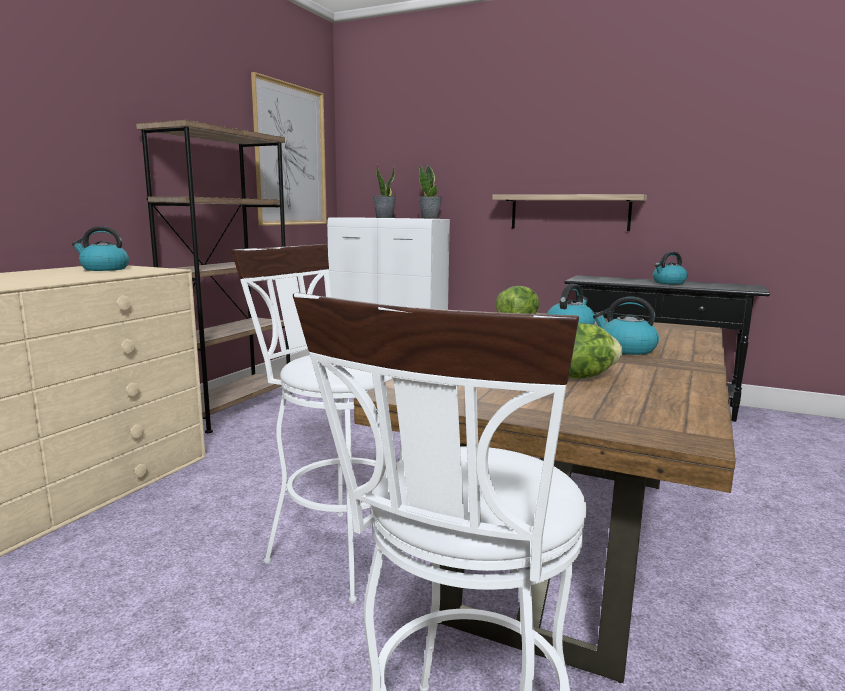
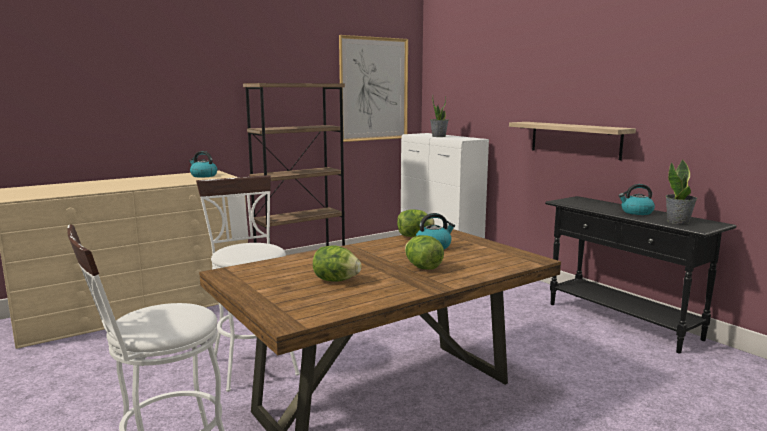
camera: 30 degrees right, 0 degrees up
potted plant [418,165,442,219] -> potted plant moved to [666,159,697,224]
kettle [593,296,659,355] -> lettuce [405,235,444,270]

